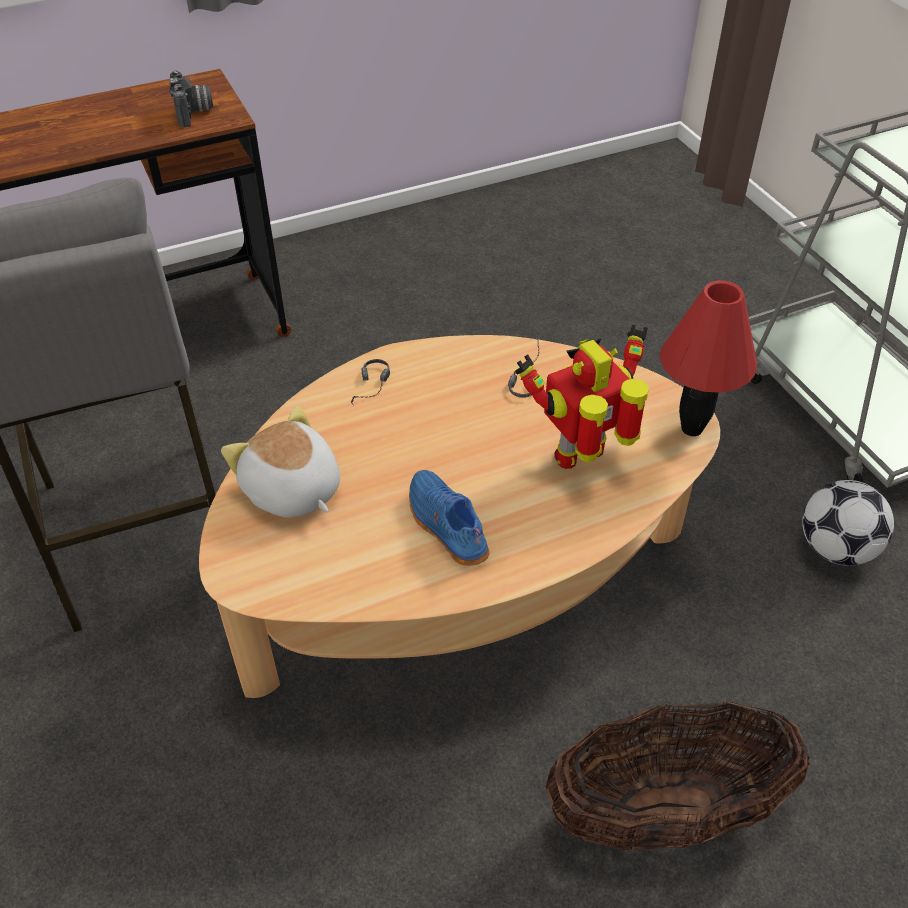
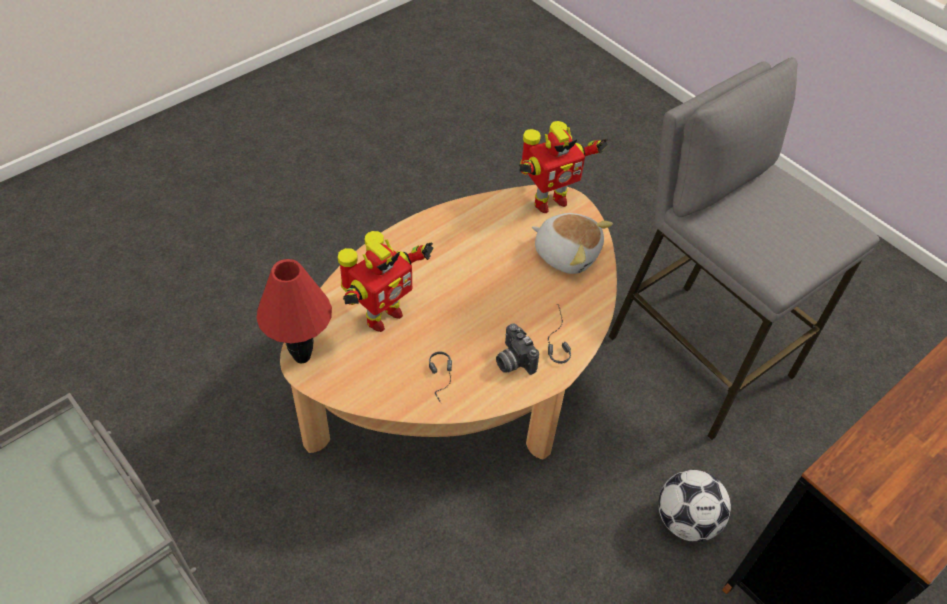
camera: 160 degrees right, 5 degrees up
camera [169,71,213,127] -> camera moved to [496,323,539,375]
blue shoe [409,470,490,566] -> none
basket [546,701,810,851] -> none
football [802,480,894,566] -> football moved to [658,470,731,542]
none -> toy robot [519,121,608,213]

